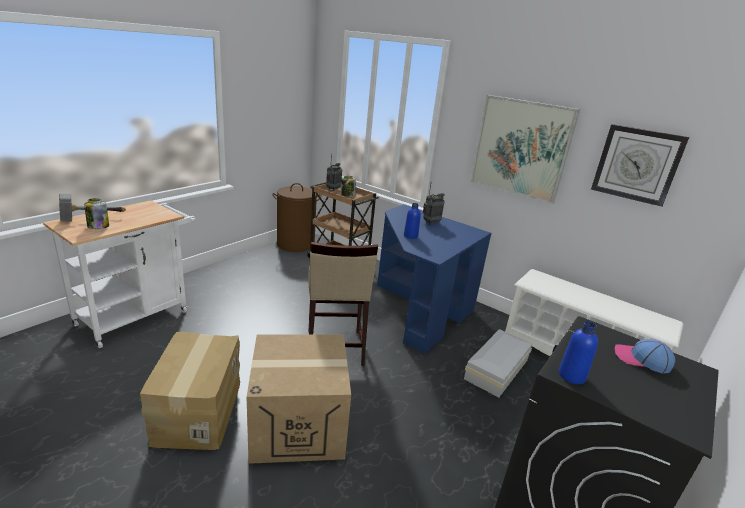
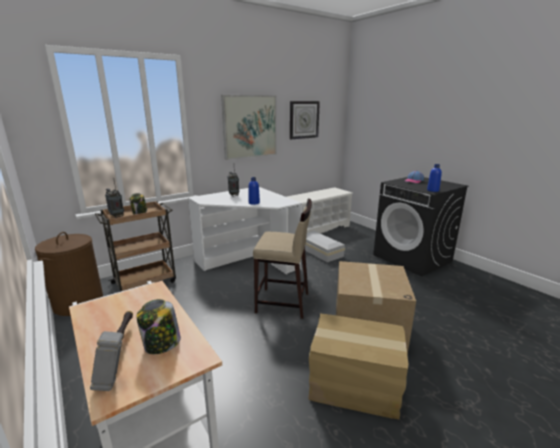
camera: 70 degrees left, 5 degrees down
blue desk [377,204,491,354] -> white desk [188,187,302,275]

